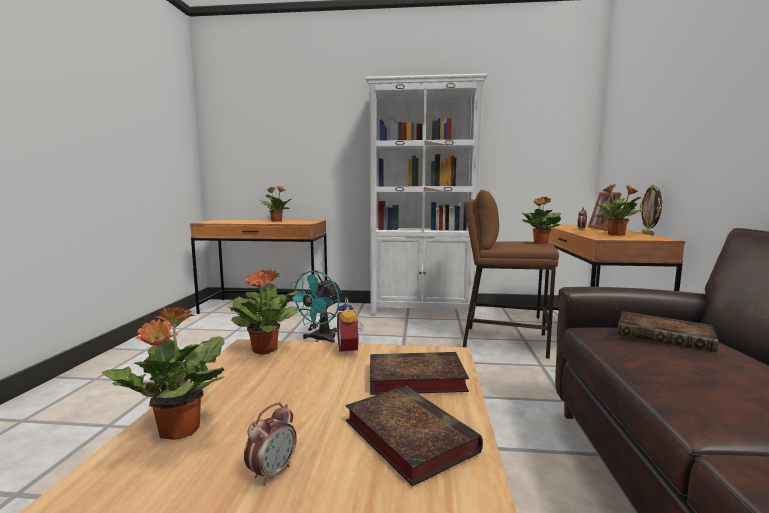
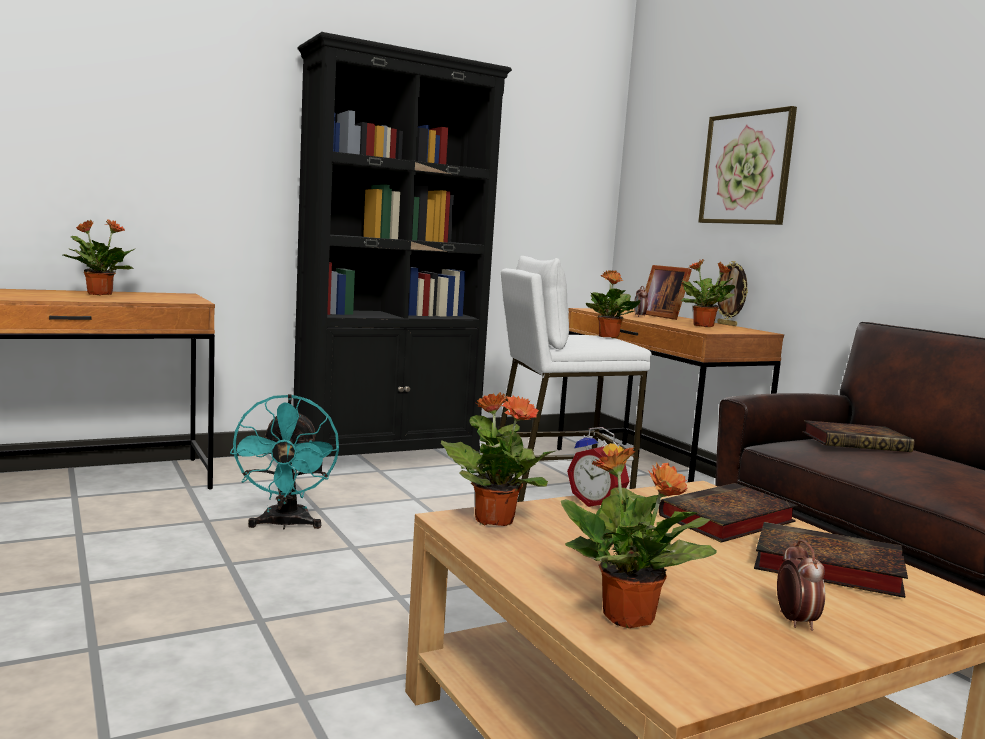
camera: 35 degrees left, 0 degrees up
white bookcase [365,74,487,318] -> black bookcase [293,32,512,474]
brown stool [463,190,559,359] -> white stool [499,256,652,502]
none -> picture [698,106,797,225]

